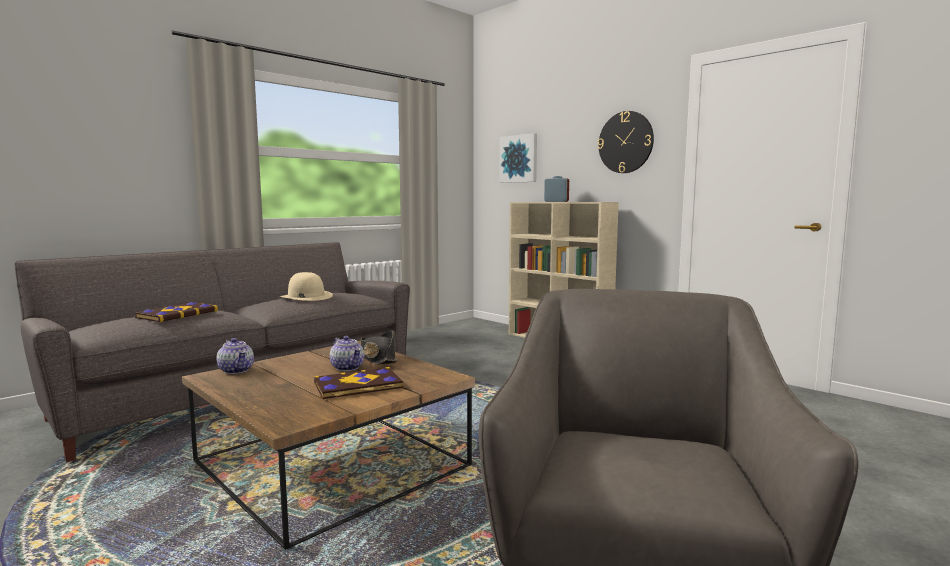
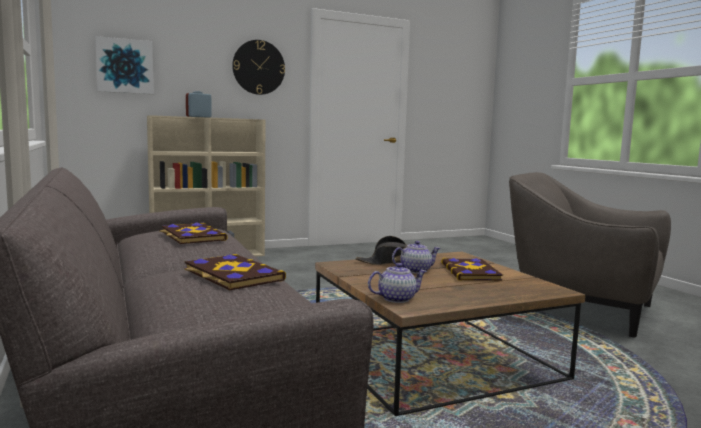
camera: 70 degrees left, 0 degrees up
beige hat [280,272,333,301] -> book [159,222,227,244]

